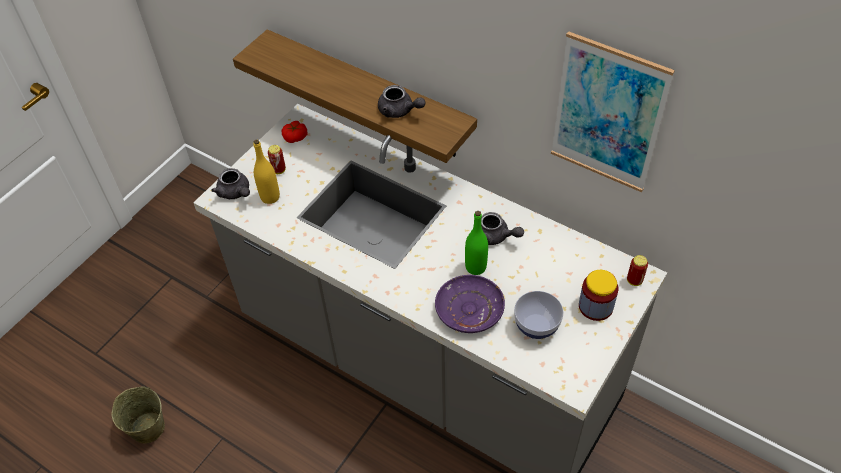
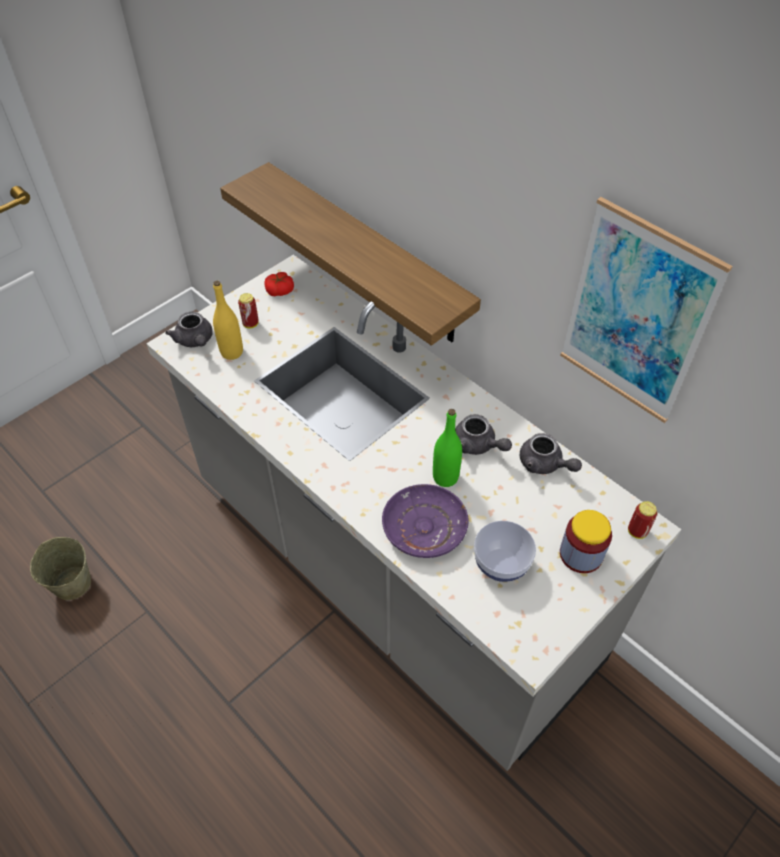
camera: 10 degrees right, 0 degrees up
grey teapot [378,85,426,118] -> grey teapot moved to [520,433,582,474]

